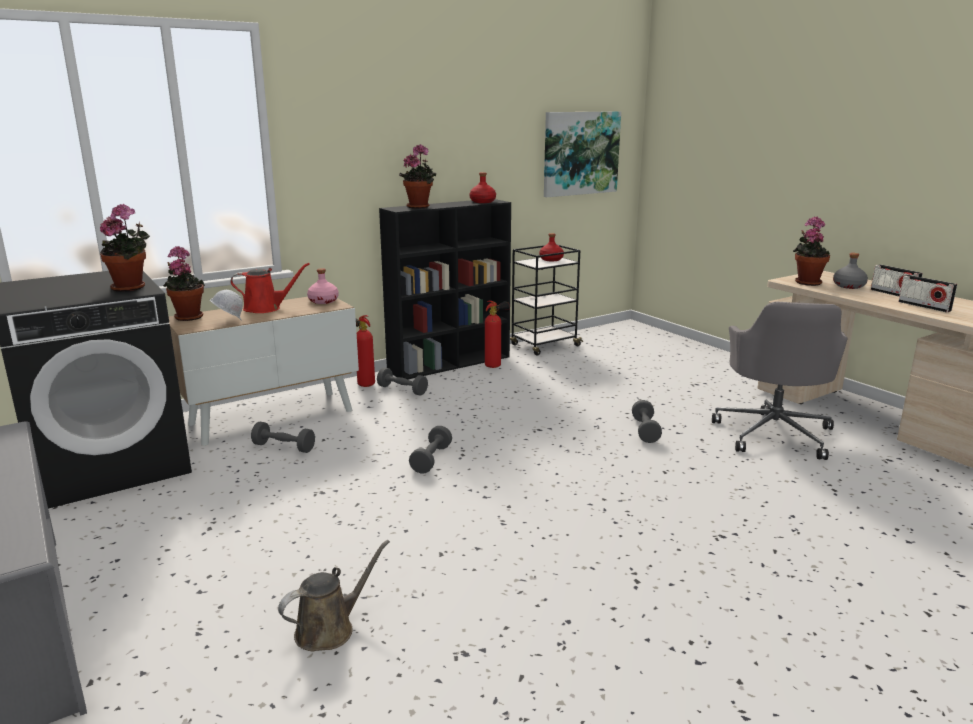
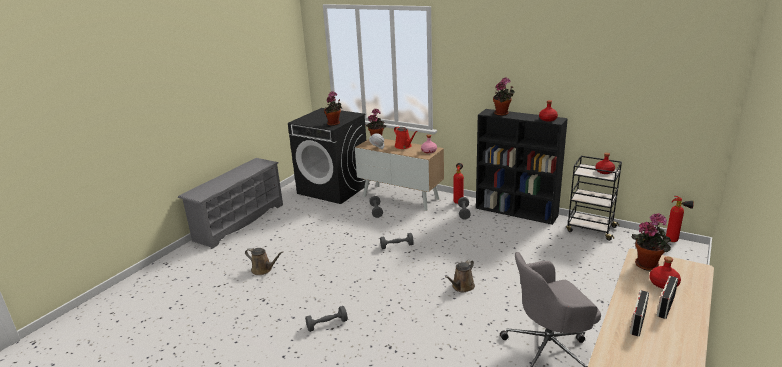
camera: 65 degrees right, 5 degrees up
fire extinguisher [485,300,510,368] -> fire extinguisher moved to [666,196,694,242]
picture [544,111,621,197] -> none
grey dumbbell [632,400,662,443] -> grey dumbbell moved to [305,306,348,332]
grey bottle [833,253,868,289] -> red bottle [649,257,681,289]
none -> brown watering can [445,260,475,292]

